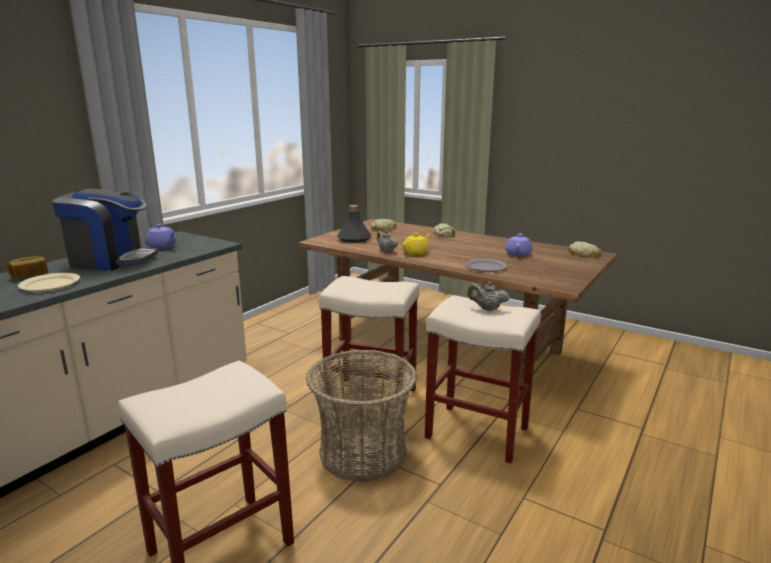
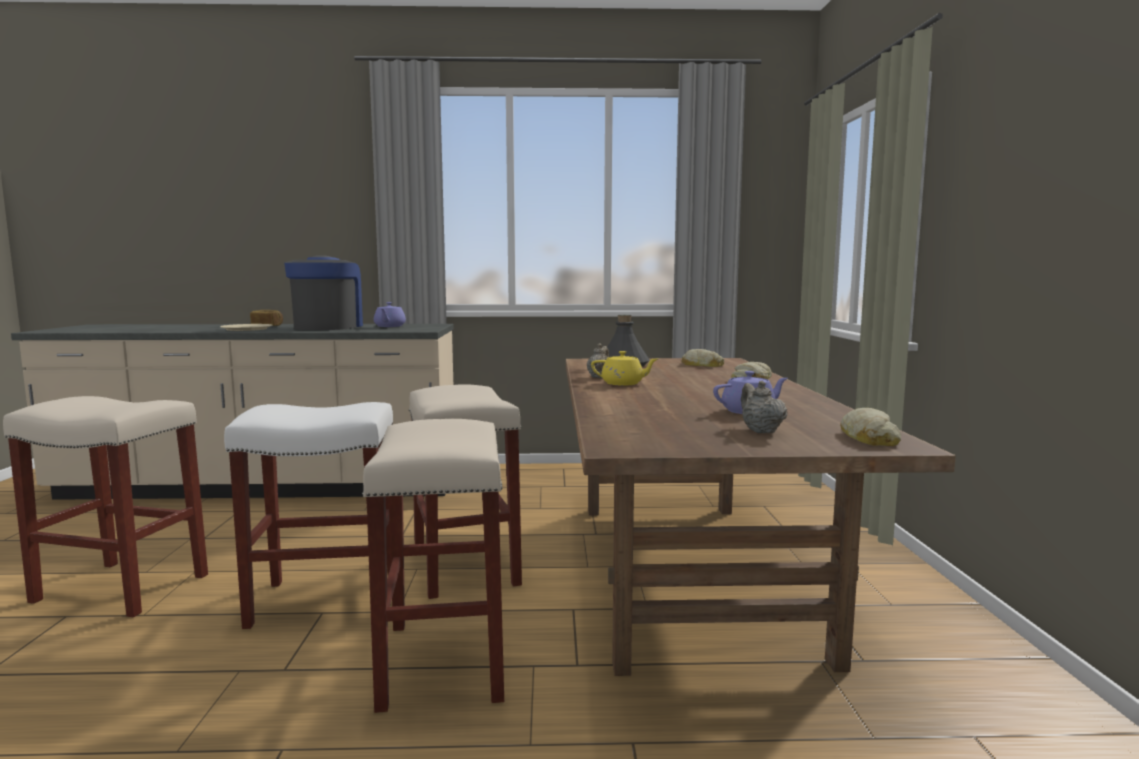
camera: 55 degrees right, 10 degrees down
coffee machine [52,189,158,271] -> coffee machine turned 150 degrees counterclockwise [284,255,363,330]
basket [306,350,417,482] -> white stool [224,402,393,629]
grey plate [466,258,507,272] -> none
beige teapot [468,282,509,311] -> beige teapot moved to [741,381,788,433]

